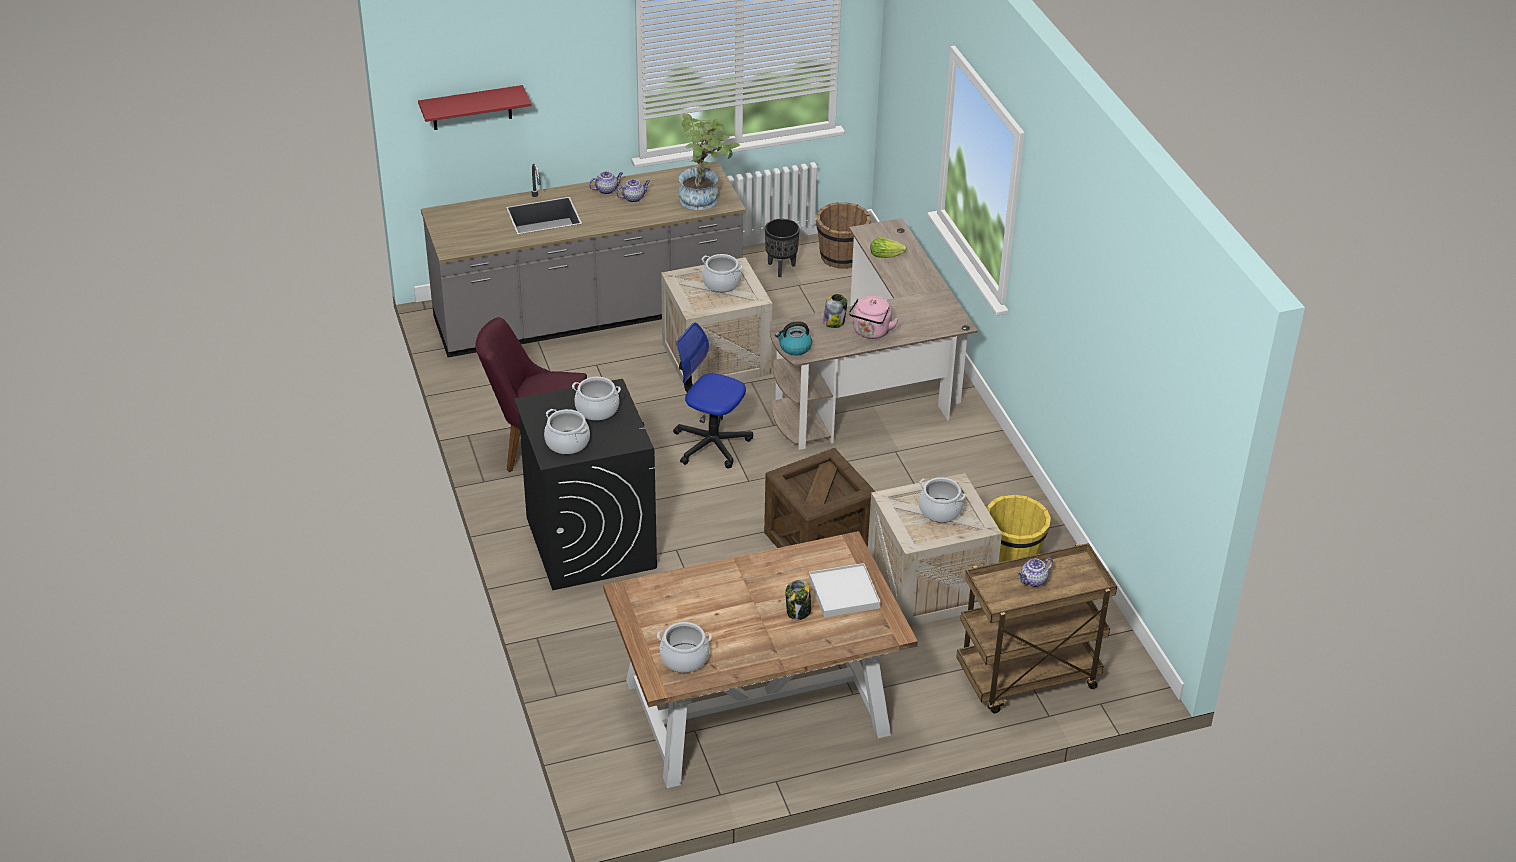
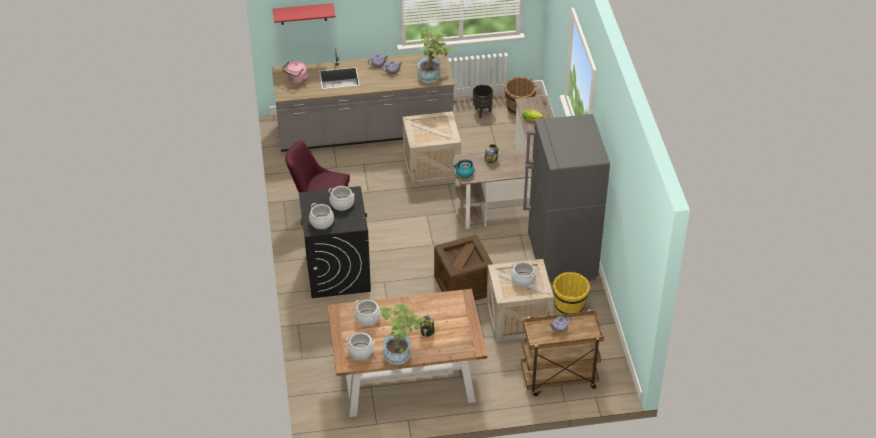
camera: 10 degrees right, 5 degrees up
office chair [673,322,753,469] -> none
cooking pot [702,254,742,292] -> cooking pot moved to [355,299,381,326]
white tray [809,563,880,618] -> none
pink kettle [849,296,899,339] -> pink kettle moved to [282,61,309,84]
none -> potted plant [380,303,425,365]
none -> grey fridge [523,114,610,285]

